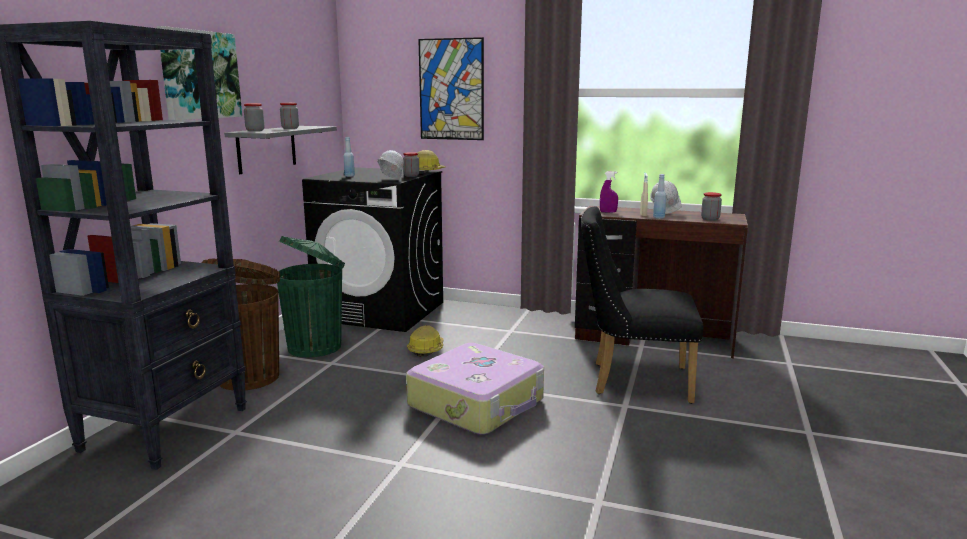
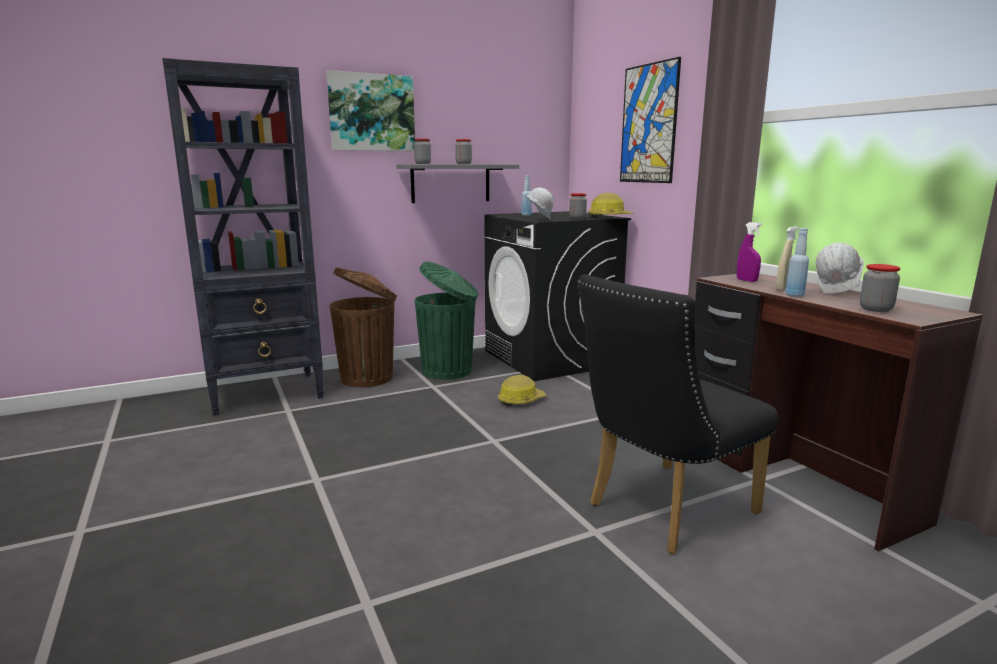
camera: 45 degrees right, 0 degrees up
suitcase [406,343,544,435] -> none
black chair [581,206,703,404] -> black chair turned 90 degrees counterclockwise [578,274,778,554]

